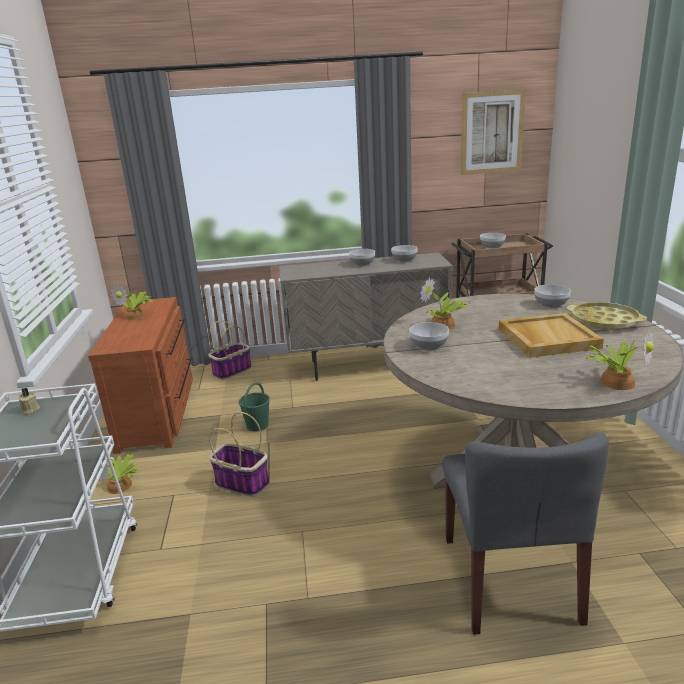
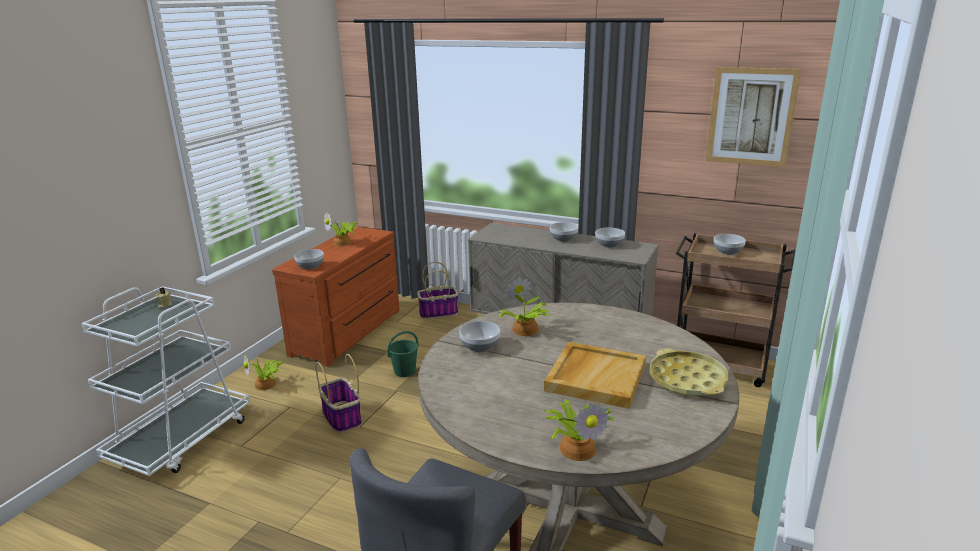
camera: 30 degrees right, 0 degrees up
bowl [535,284,571,308] -> bowl moved to [294,249,324,269]

